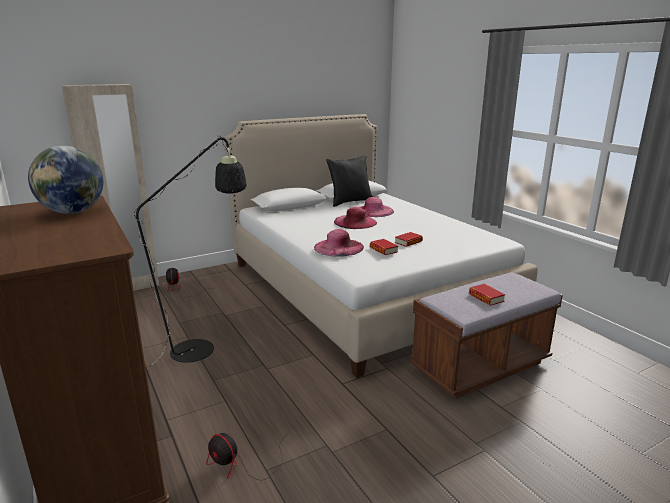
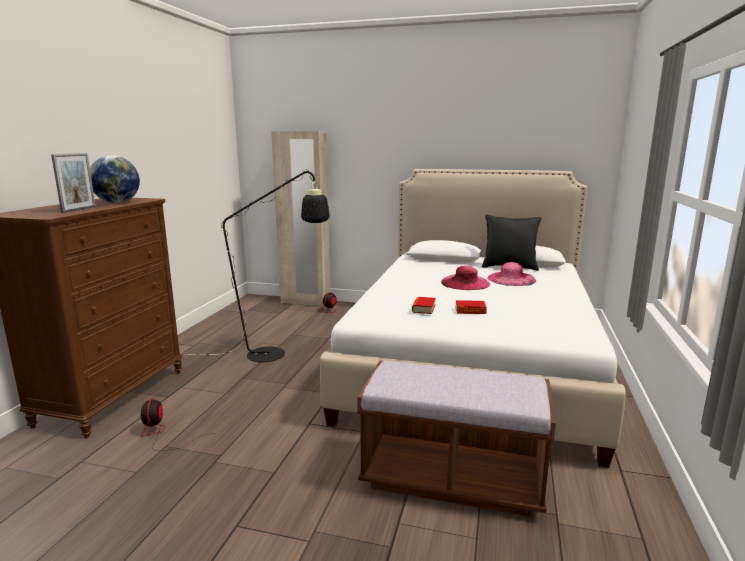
camera: 45 degrees right, 5 degrees down
pink hat [314,229,364,257] -> none
book [469,284,505,306] -> none
none -> picture frame [51,153,96,213]

